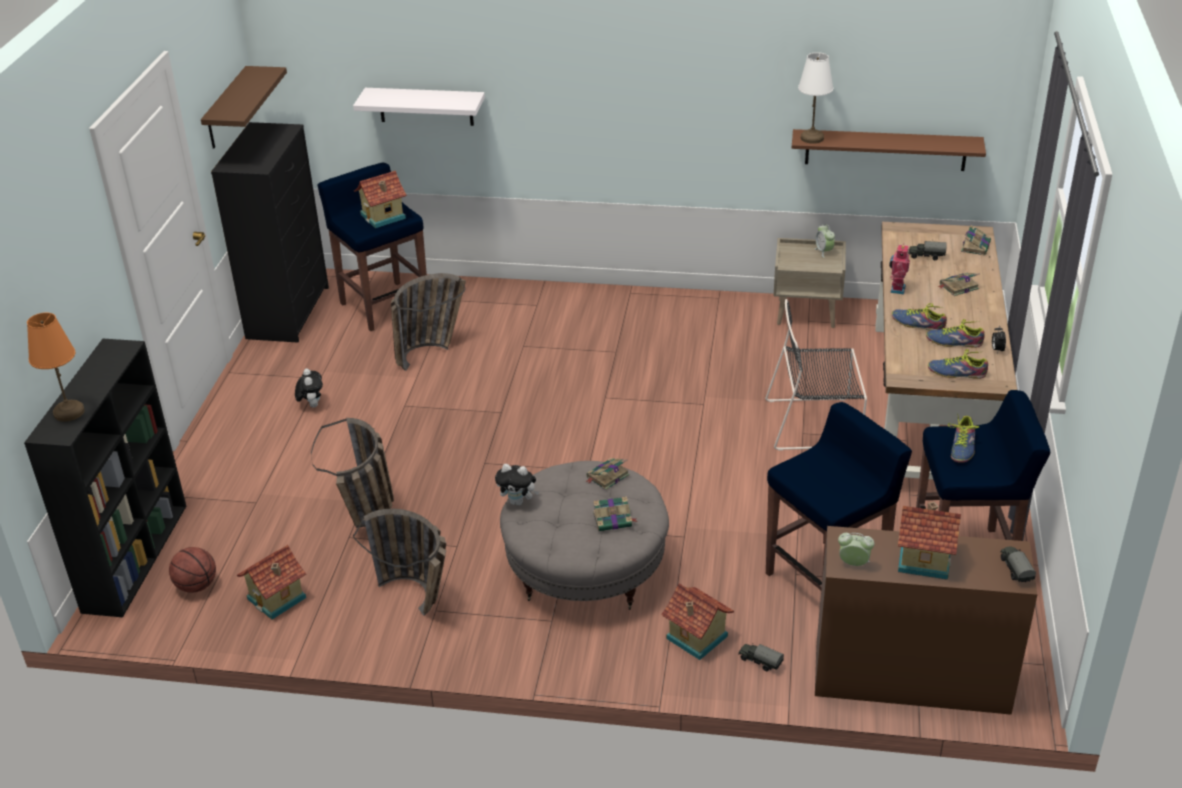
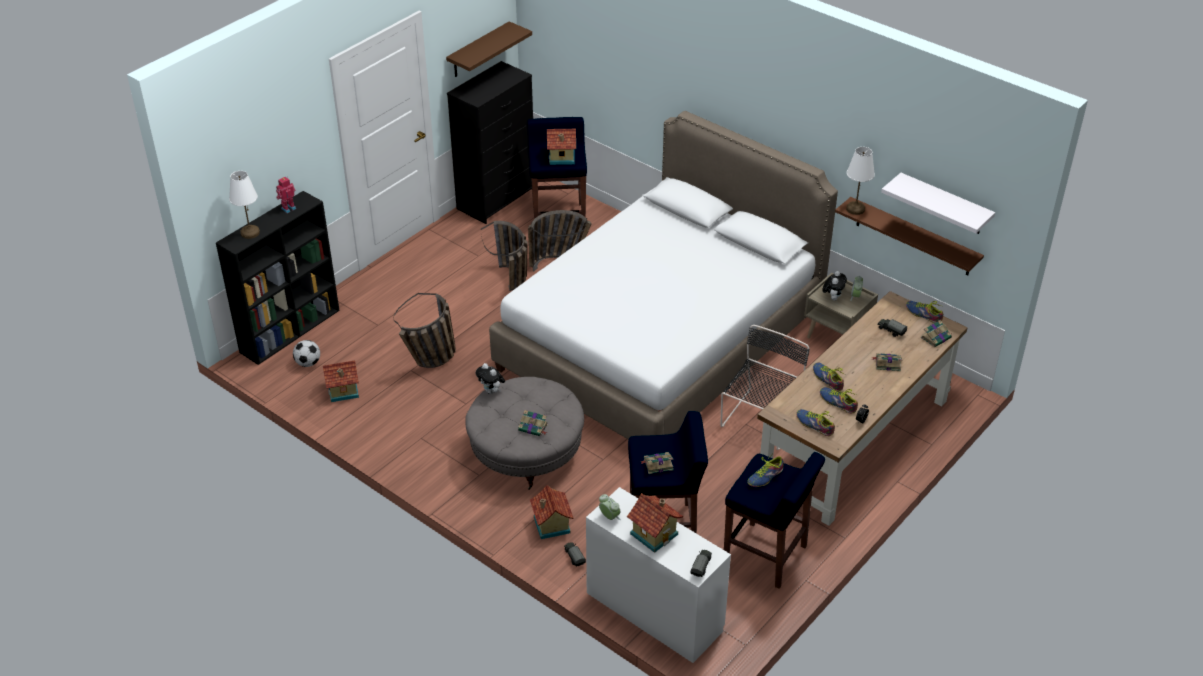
camera: 30 degrees right, 5 degrees up
orange table lamp [27,313,85,422] -> white table lamp [229,171,260,239]
basketball [169,547,216,593] -> football [293,340,320,367]
plush toy [295,368,323,408] -> plush toy moved to [823,271,847,301]
white shelf [353,88,485,126] -> white shelf moved to [881,173,995,234]
basket [353,509,446,616] -> basket moved to [481,221,528,291]
book [585,458,630,490] -> book moved to [641,452,673,474]
black chair [765,299,867,451] -> black chair turned 90 degrees clockwise [720,325,810,450]
brown desk [815,526,1037,715] -> white desk [586,487,731,663]
toy robot [889,243,910,294] -> toy robot moved to [276,177,296,213]
none -> white bed [489,111,838,440]
none -> shoe [906,301,943,323]

